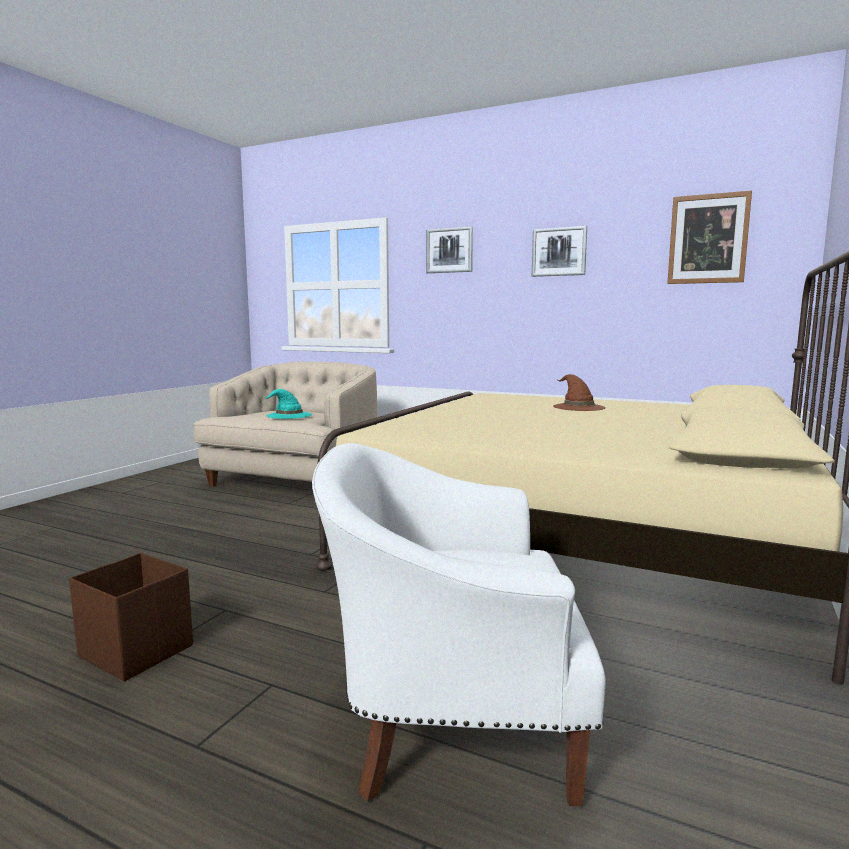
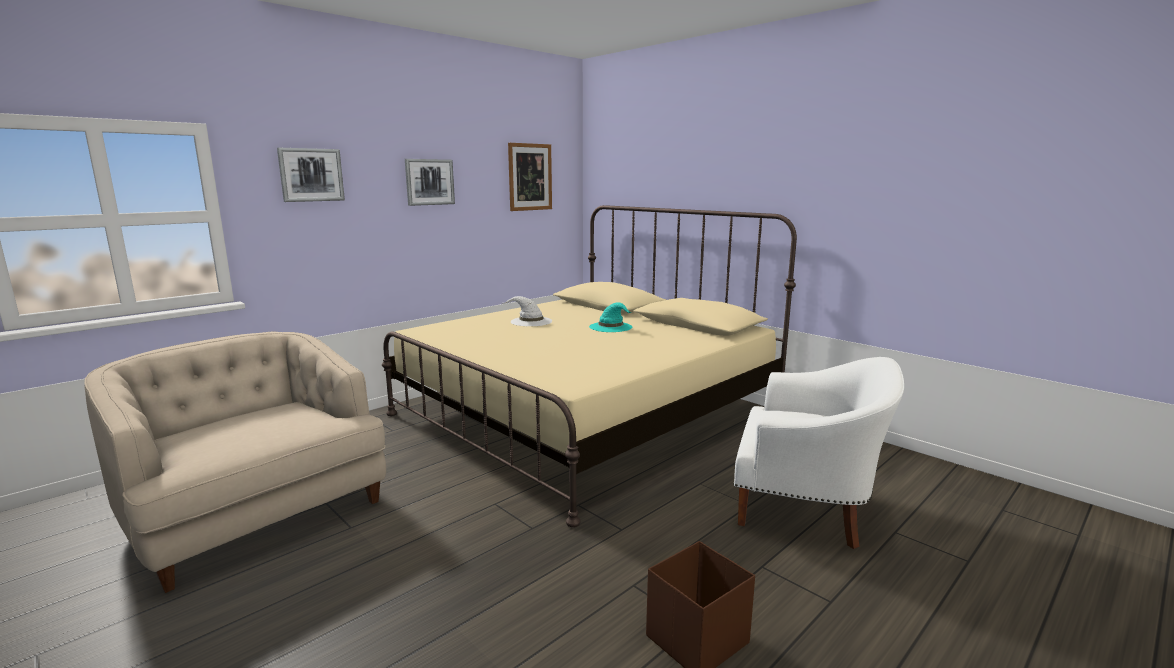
camera: 70 degrees left, 5 degrees up
turquoise hat [266,389,312,419] -> turquoise hat moved to [589,302,632,332]
white armchair [312,443,606,806] -> white armchair turned 90 degrees counterclockwise [733,357,904,549]
brown hat [553,374,605,411] -> white hat [503,296,552,326]

